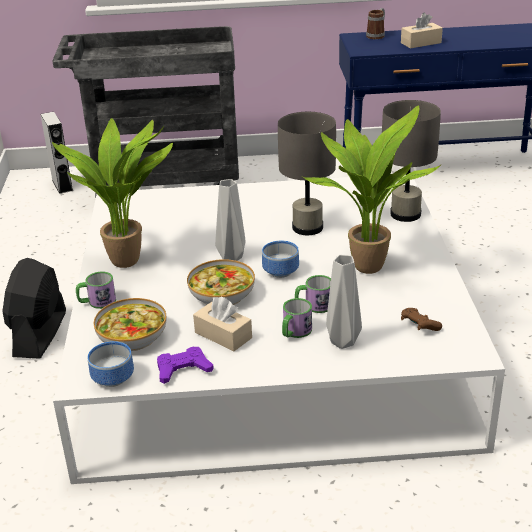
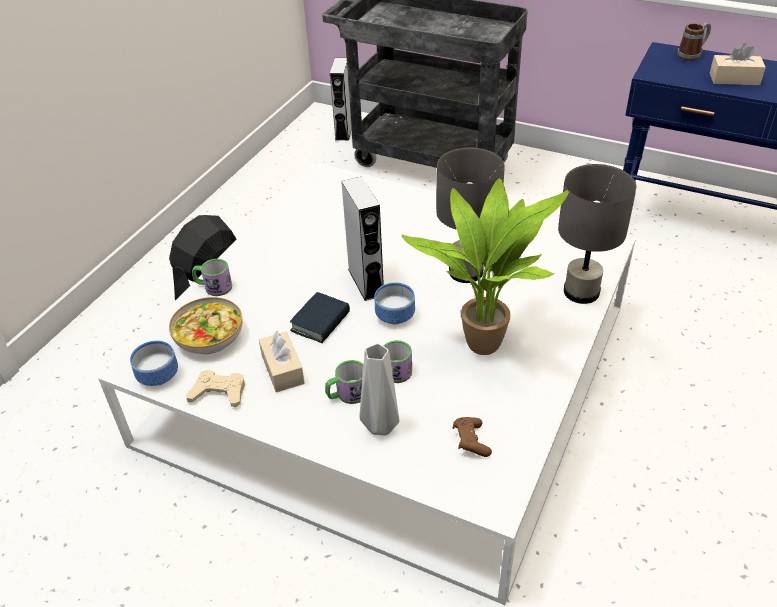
camera: 30 degrees right, 10 degrees up
potted plant [52,118,173,268] -> none
purple game controller [157,347,214,384] -> beige game controller [186,370,245,408]
bowl [187,259,255,305] -> book [290,292,350,343]
grey vase [215,179,245,261] -> grey speaker [341,176,384,301]

